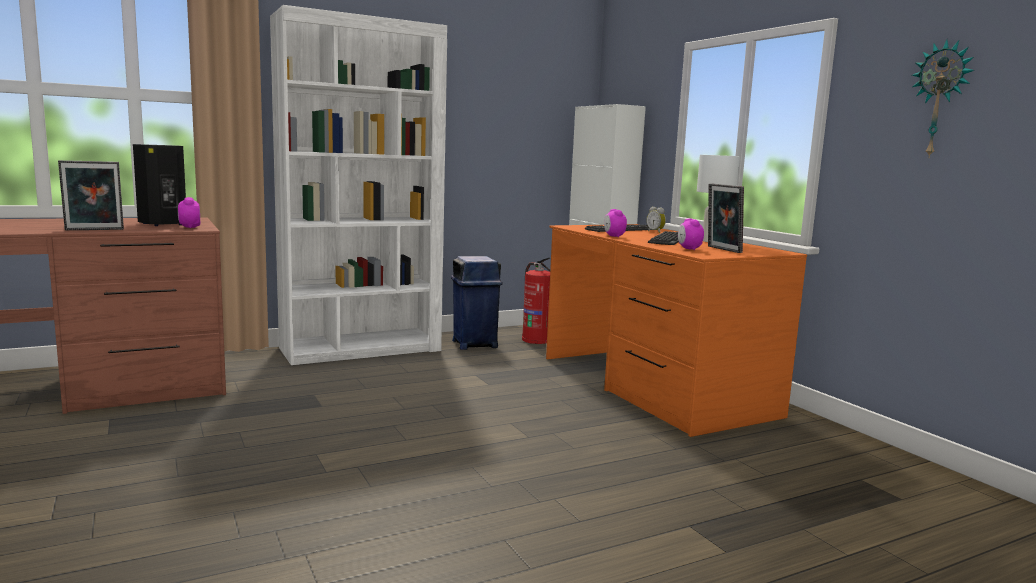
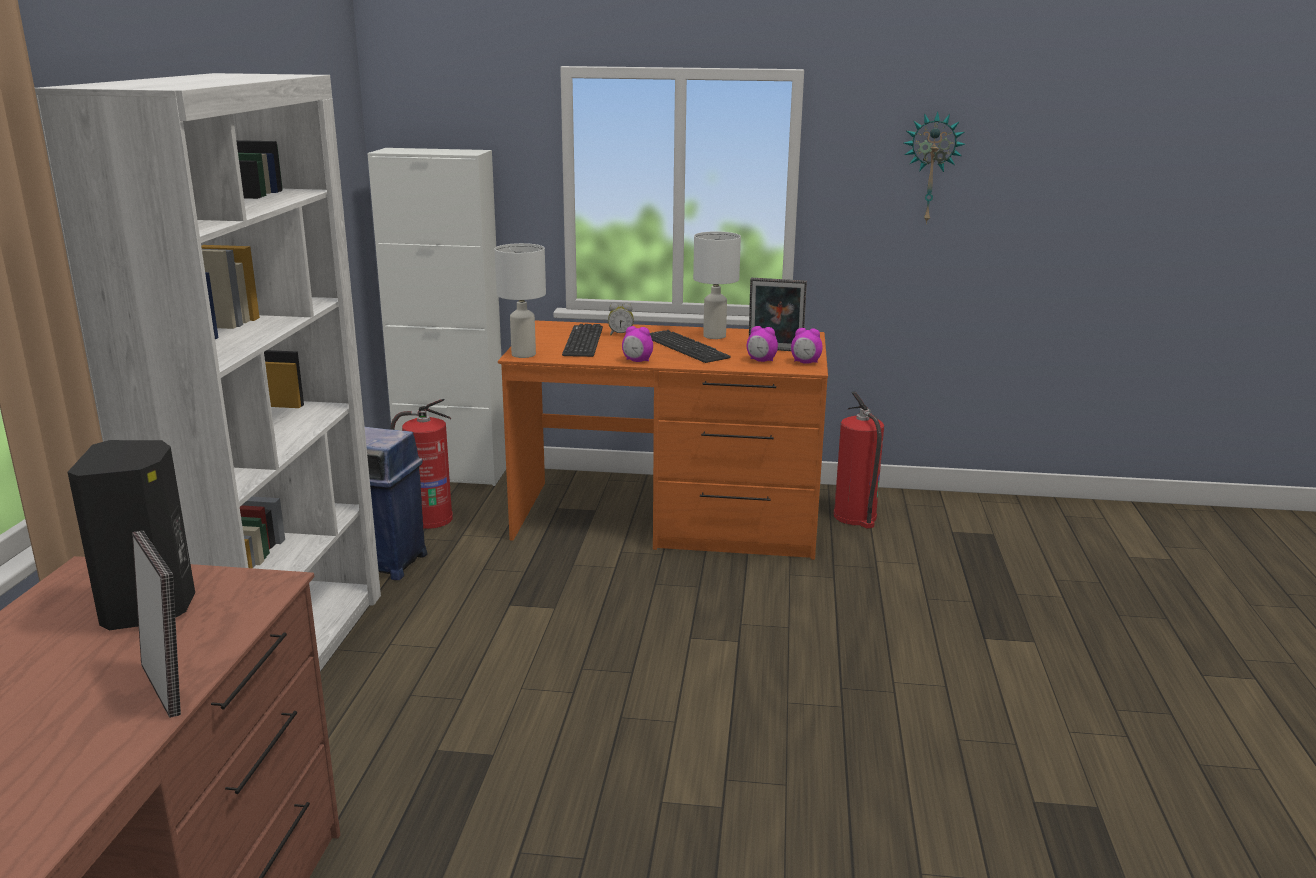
camera: 55 degrees left, 10 degrees up
picture frame [58,160,124,230] -> picture frame turned 45 degrees counterclockwise [132,531,181,718]
alarm clock [178,197,200,228] -> alarm clock moved to [791,328,823,364]
none -> white table lamp [495,243,546,358]
none -> fire extinguisher [834,392,884,529]

